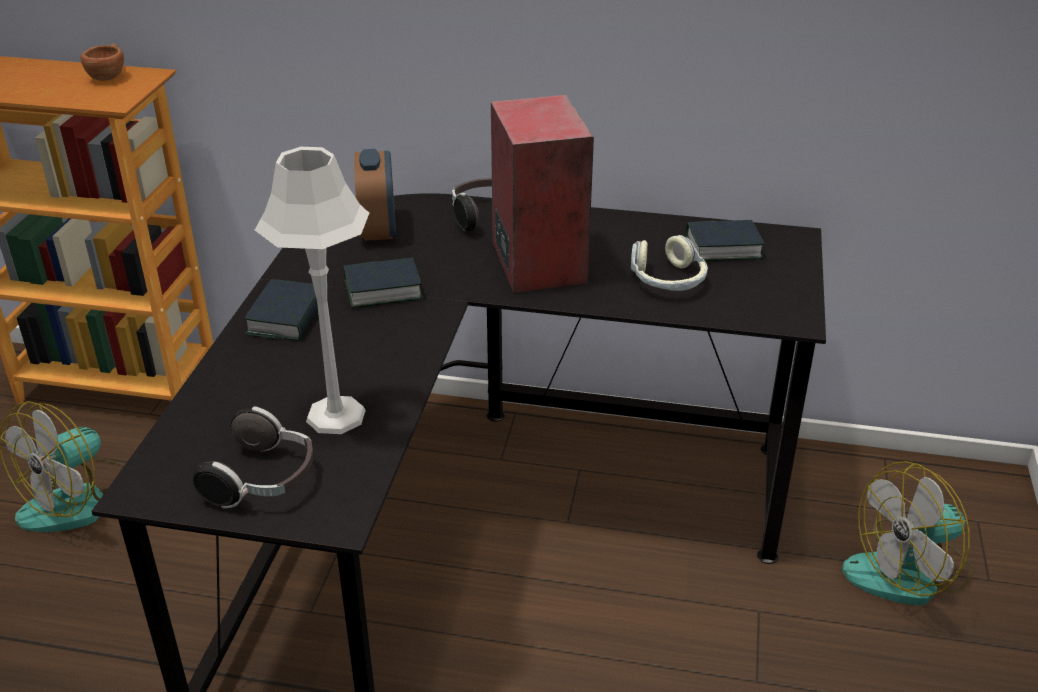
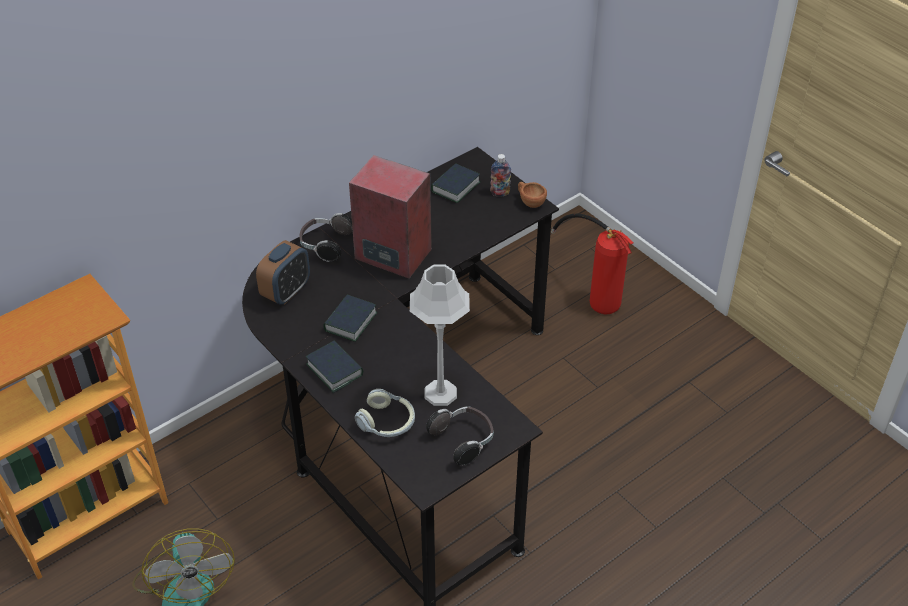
camera: 50 degrees left, 10 degrees up
brown cup [80,44,124,81] -> brown cup moved to [518,182,547,208]
alarm clock [354,149,396,241] -> alarm clock turned 90 degrees clockwise [256,240,310,305]
headphones [631,235,708,291] -> headphones moved to [355,389,415,437]
fan [842,461,973,605] -> fire extinguisher [551,214,634,314]
none -> bottle [490,154,511,197]

